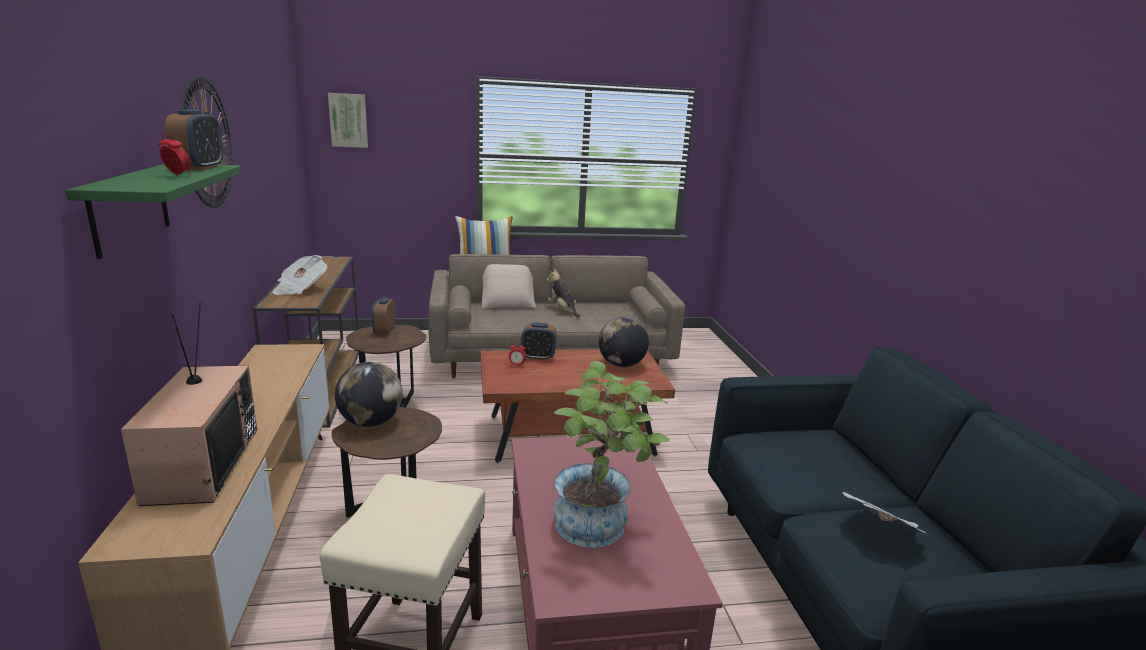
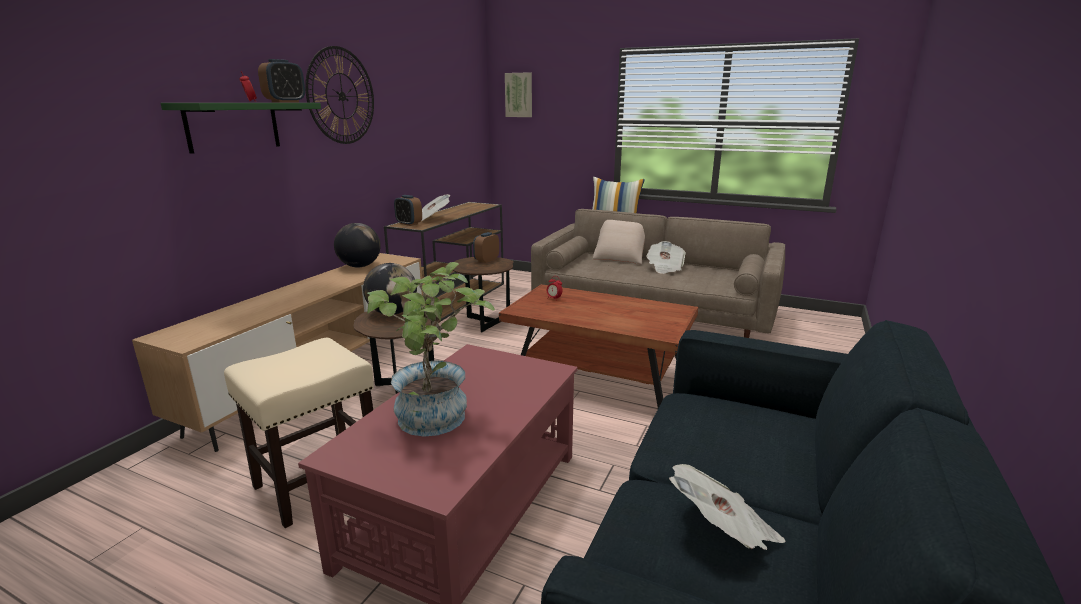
camera: 35 degrees right, 0 degrees up
television [121,303,257,506] -> none
alarm clock [521,323,557,360] -> alarm clock moved to [394,195,422,226]
plush toy [546,269,580,318] -> newspaper [646,241,686,274]
globe [599,317,649,367] -> globe moved to [334,223,381,267]

